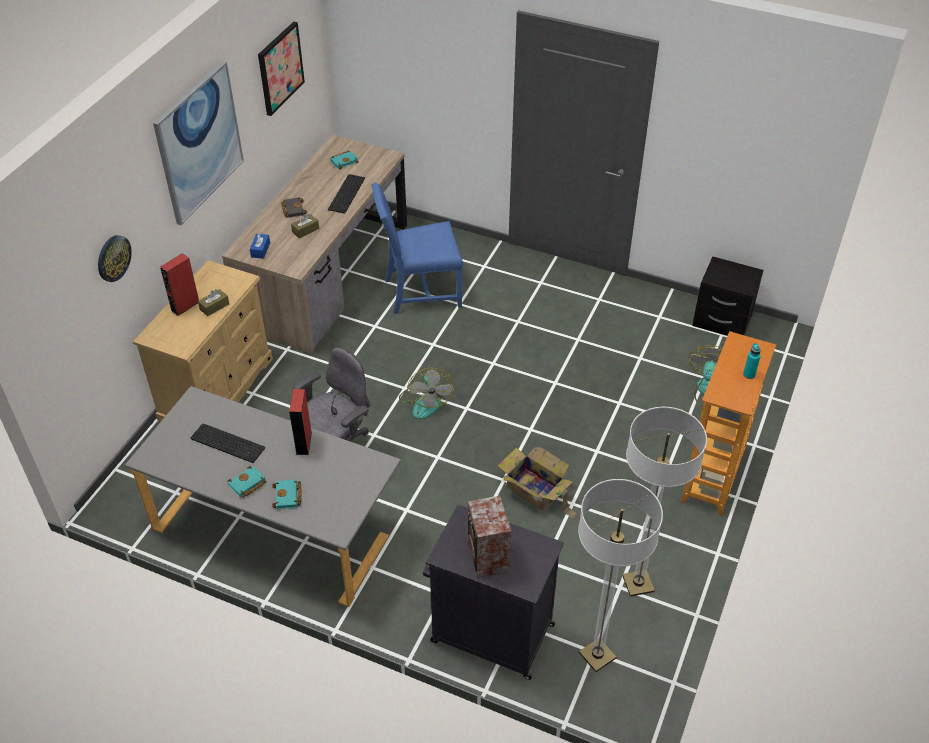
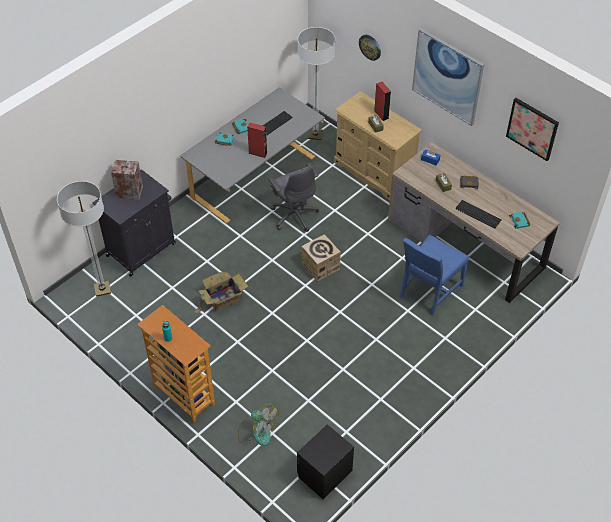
camera: 110 degrees right, 5 degrees up
blue chair [372,182,463,314] -> blue chair turned 150 degrees counterclockwise [399,234,469,316]
fan [399,368,455,419] -> cardboard box [301,234,341,282]
floor lamp [622,407,707,597] -> floor lamp moved to [298,27,335,140]

